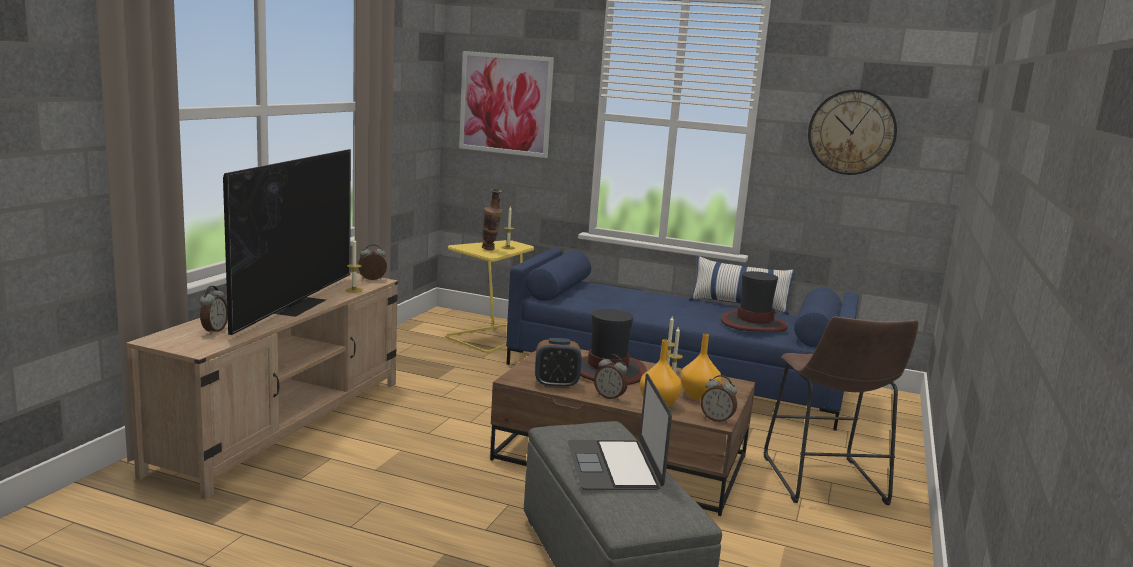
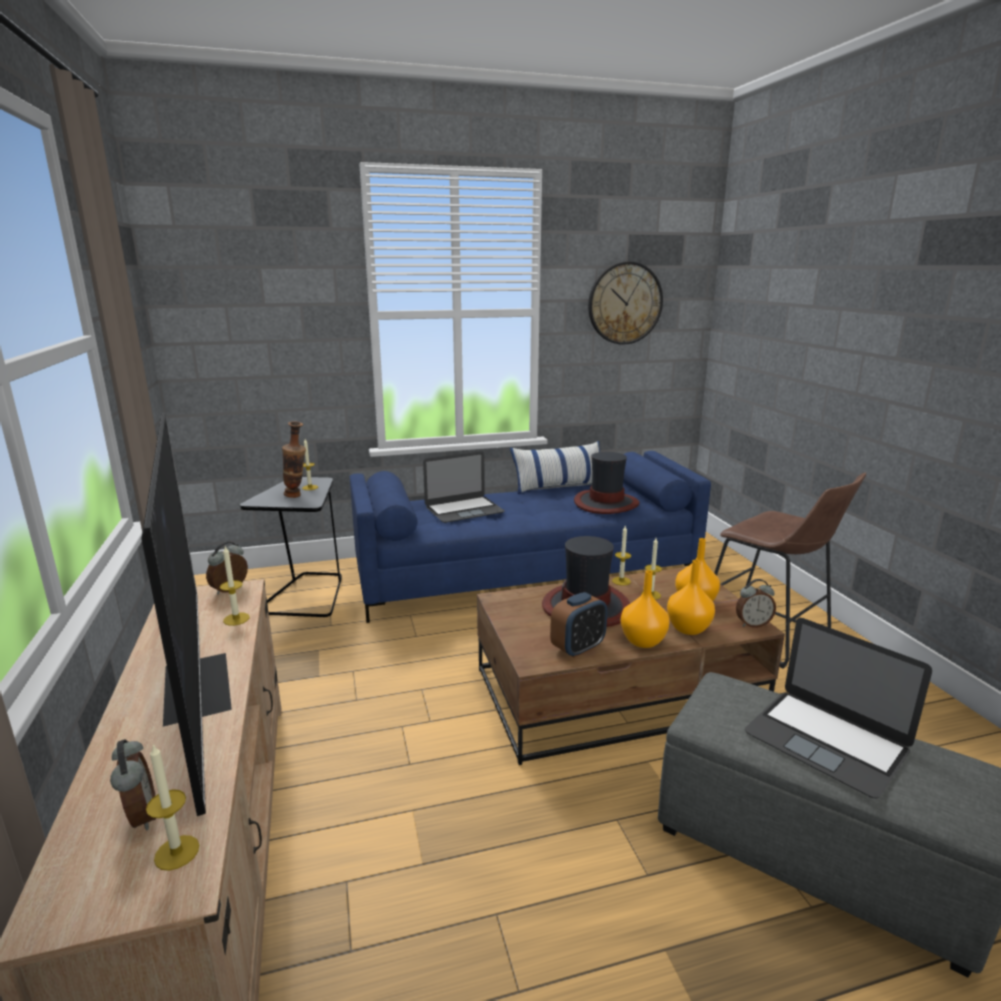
camera: 35 degrees left, 5 degrees up
yellow side table [445,240,534,353] -> black side table [240,477,342,618]
picture [459,51,554,158] -> none
alarm clock [594,354,628,401] -> orange vase [621,570,670,648]
none -> candle [146,744,199,871]
none -> laptop [423,451,505,523]

